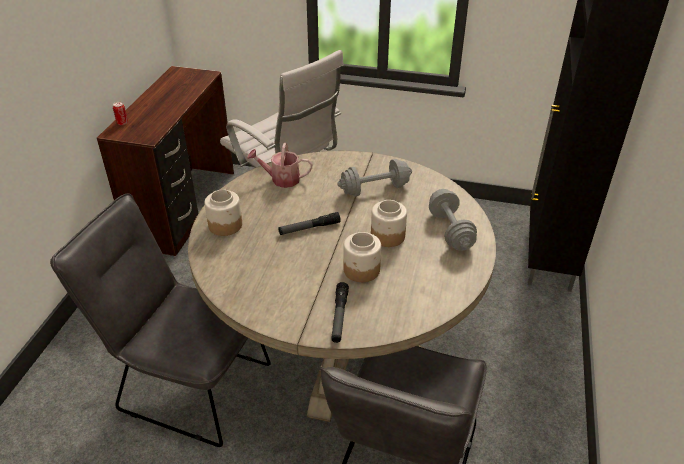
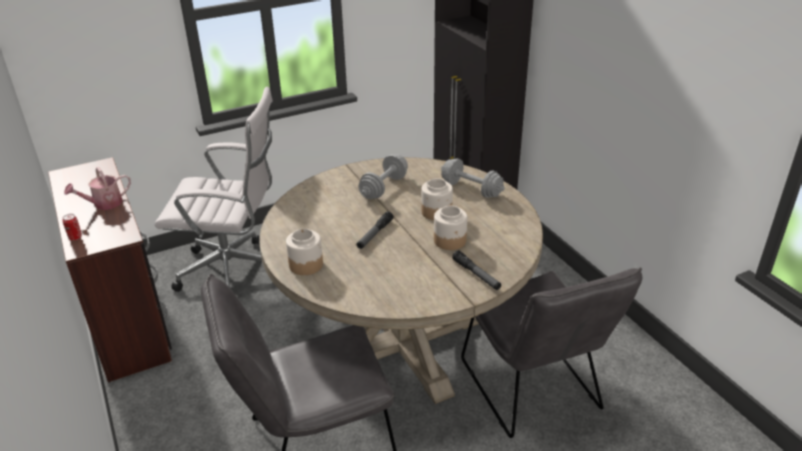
camera: 40 degrees left, 5 degrees down
watering can [247,143,312,188] -> watering can moved to [64,167,131,210]

